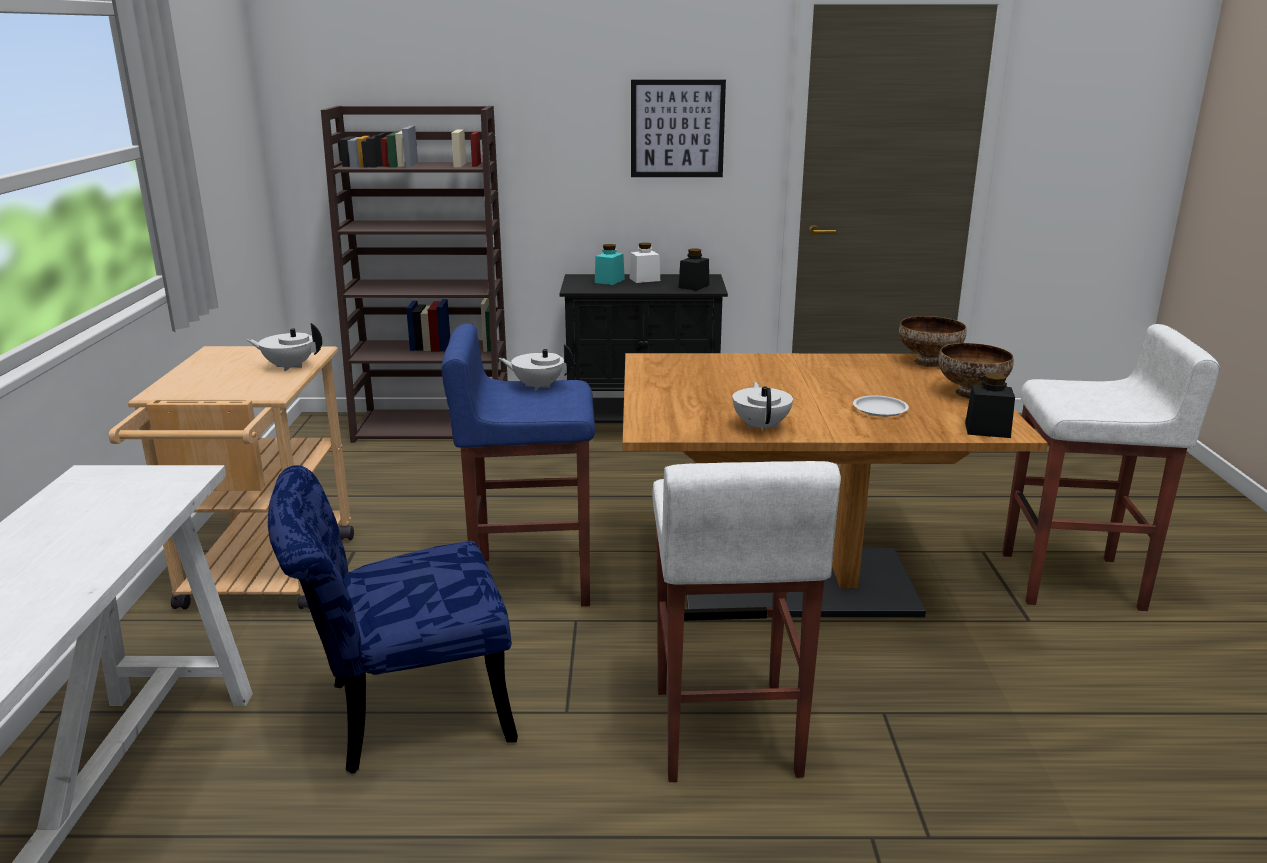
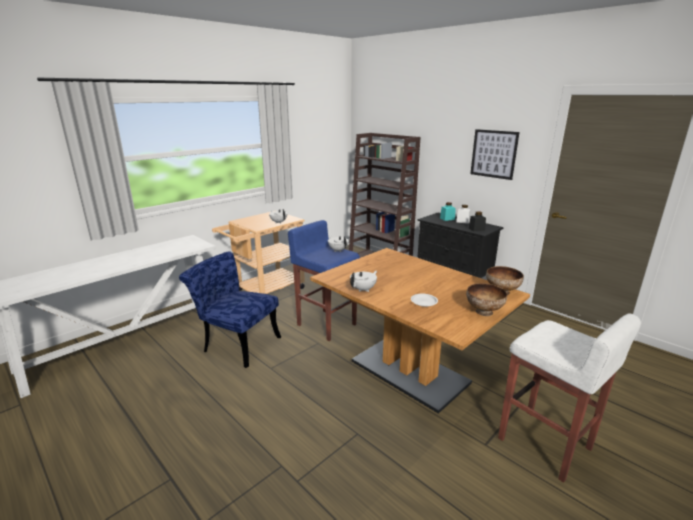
camera: 45 degrees right, 0 degrees up
white stool [652,461,841,782] -> none
black jar [965,373,1015,438] -> none

